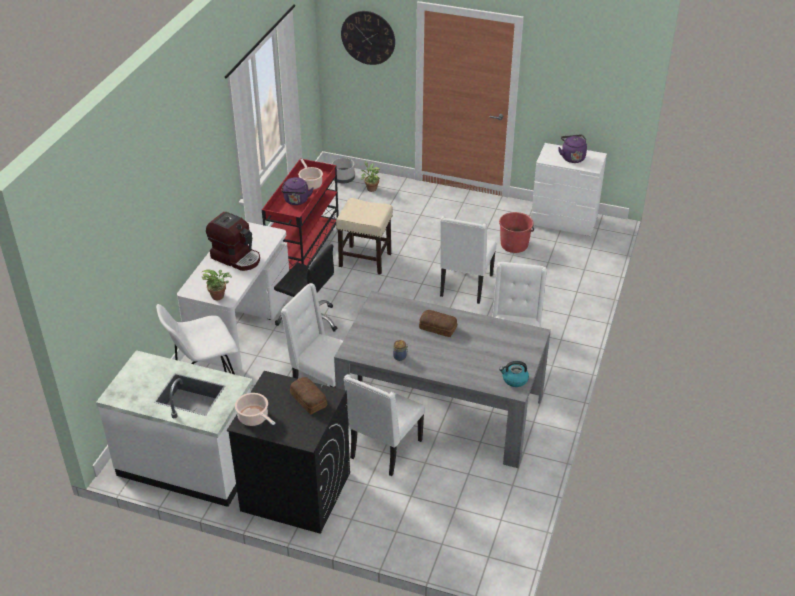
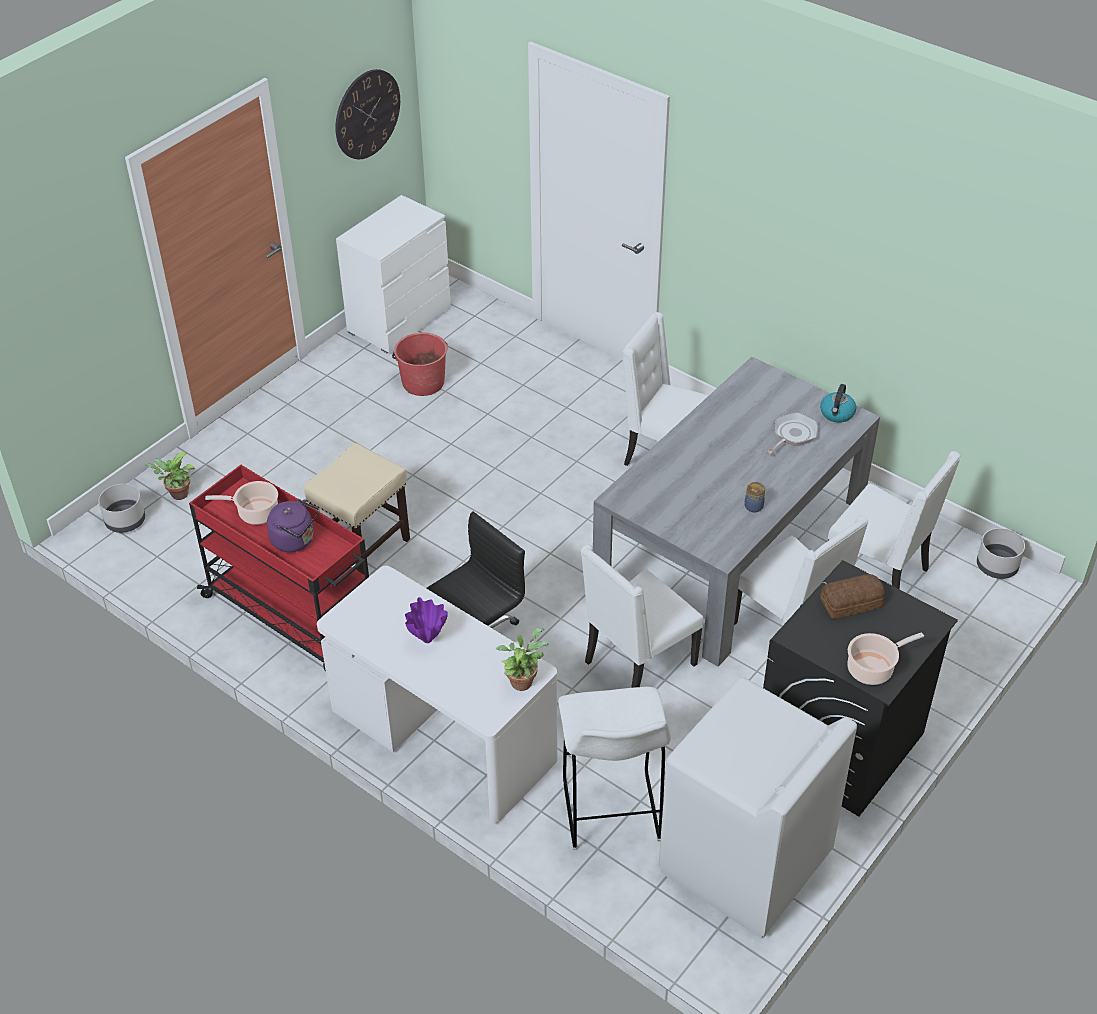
camera: 70 degrees left, 5 degrees up
white counter [96,350,253,507] -> white washing machine [659,678,857,939]
coffee machine [206,212,260,271] -> purple vase [405,597,448,643]
wall clock [341,11,395,65] -> wall clock moved to [335,69,400,159]
bread [419,310,457,337] -> none
white chair [440,216,497,304] -> white chair moved to [828,451,961,589]
purple kettle [558,134,587,163] -> none
none -> frying pan [766,412,818,455]
none -> grey planter [977,528,1025,579]

